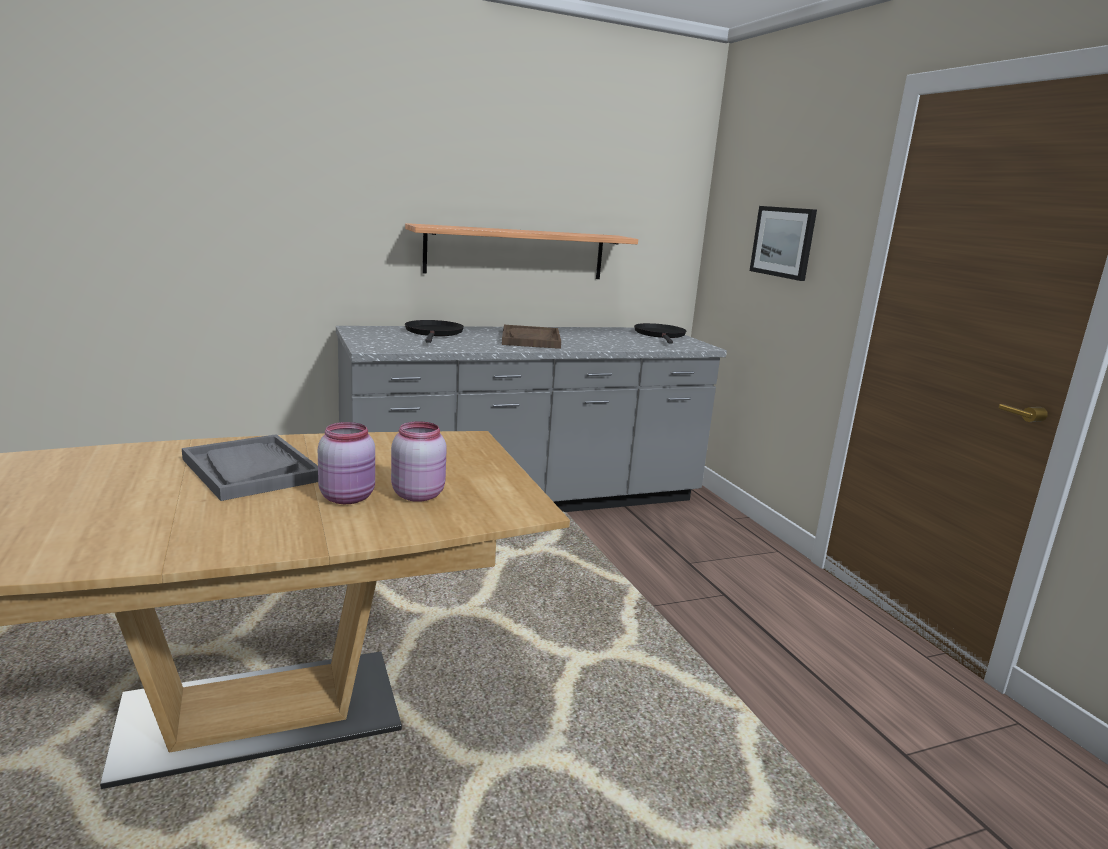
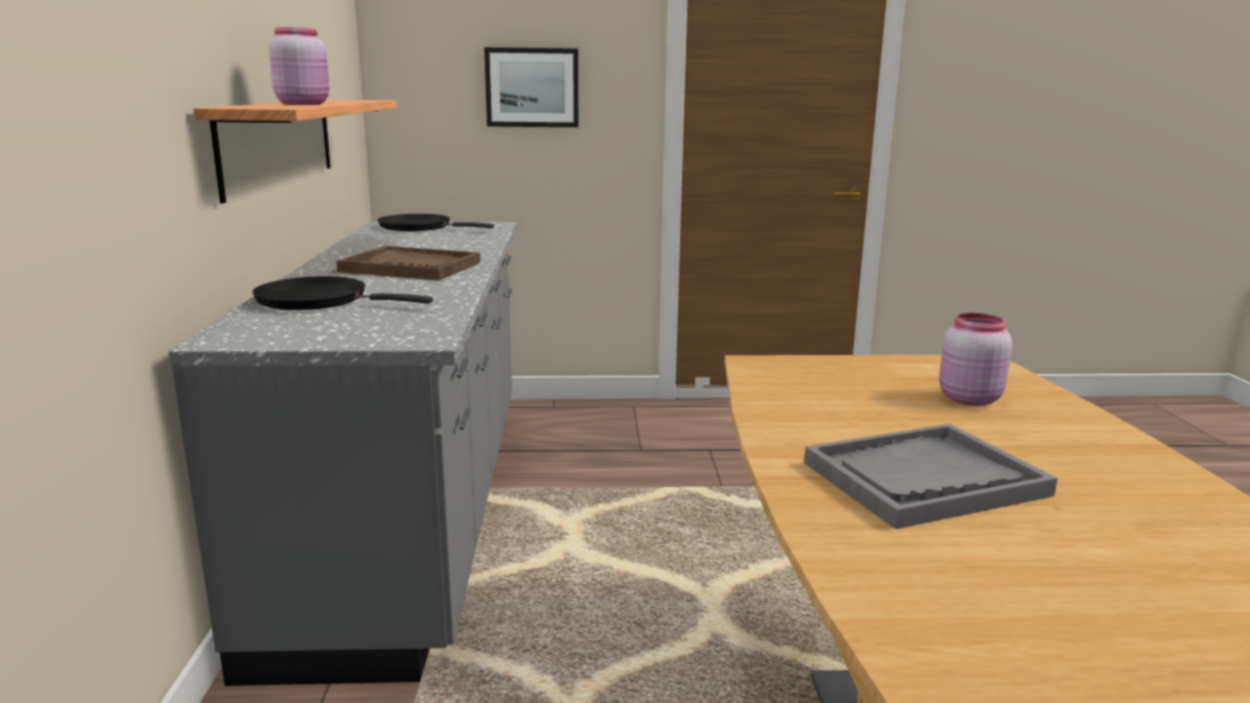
camera: 70 degrees left, 0 degrees up
pink jar [318,422,375,504] -> pink jar moved to [269,27,329,105]

